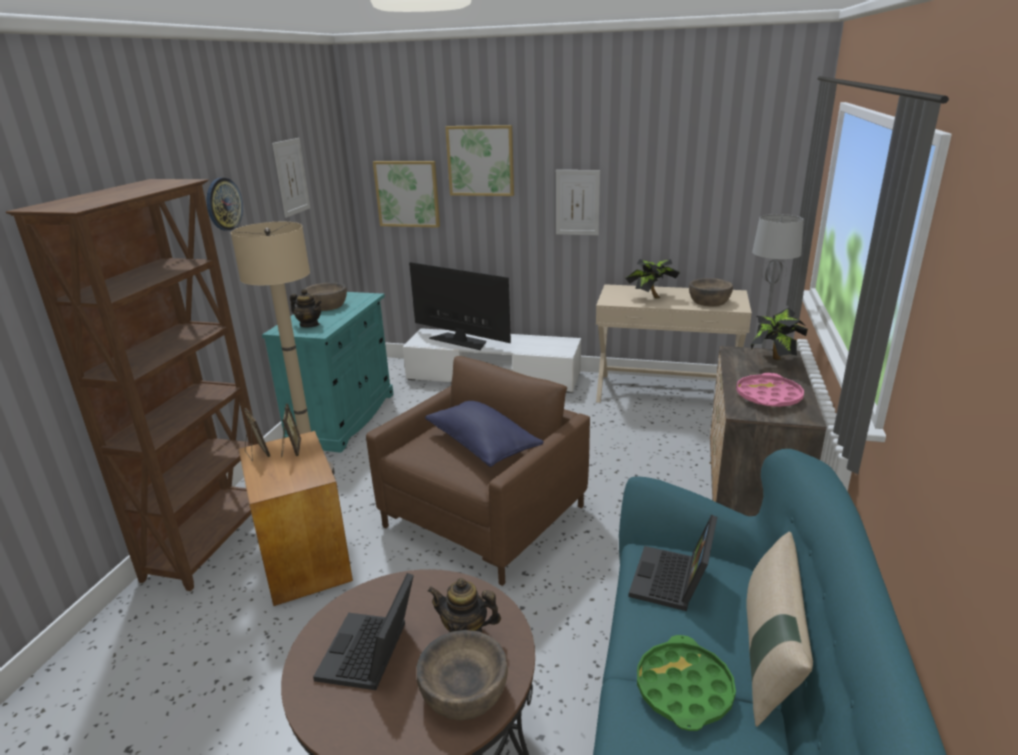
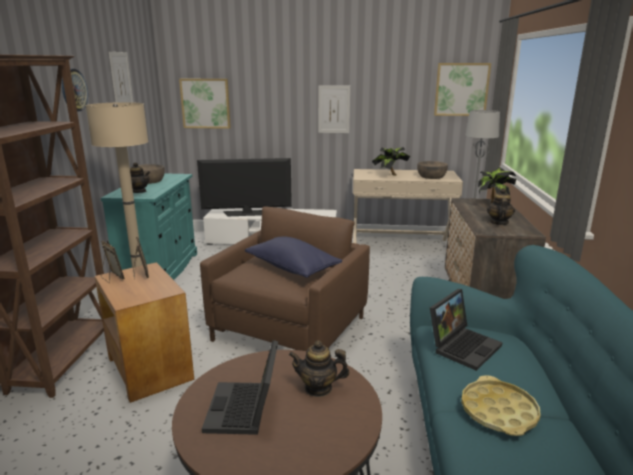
camera: 10 degrees left, 5 degrees down
television [409,262,511,350] -> television turned 150 degrees clockwise [197,158,292,216]
brown bowl [417,630,508,721] -> none
picture [445,125,514,196] -> picture moved to [434,63,491,116]
laptop [628,515,717,611] -> laptop turned 150 degrees counterclockwise [430,289,502,371]
green tray [637,635,736,731] -> yellow tray [461,376,541,436]
pink tray [736,373,804,407] -> teapot [487,188,515,225]
beige pillow [747,532,813,727] -> none

